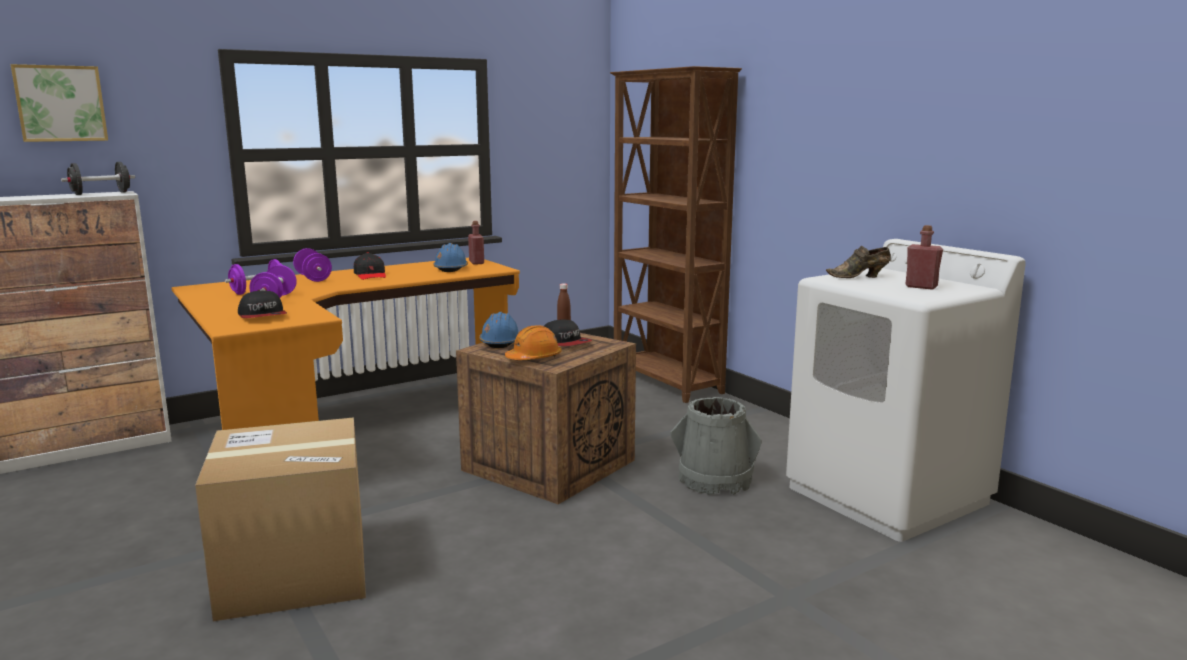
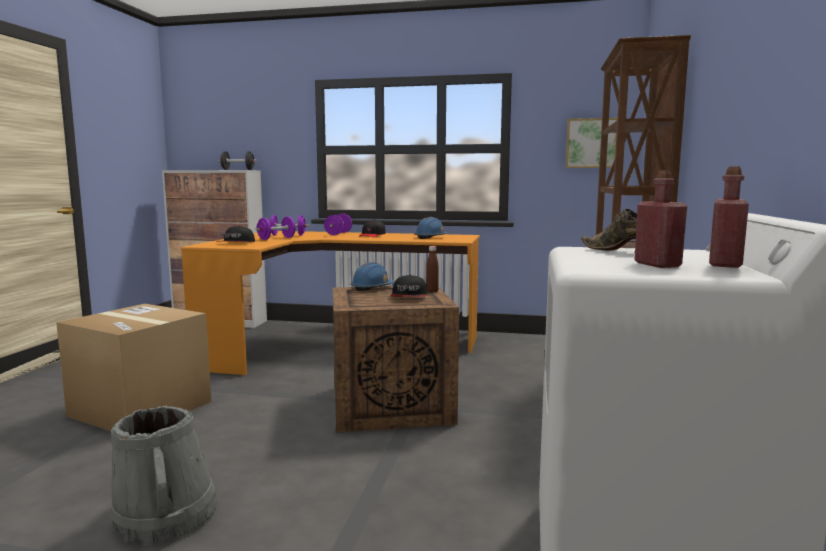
camera: 45 degrees right, 5 degrees down
picture [11,64,108,142] -> picture moved to [566,118,617,168]
red bottle [468,221,484,265] -> red bottle moved to [709,166,749,268]
orange hard hat [505,325,562,360] -> none
grey bucket [670,397,762,495] -> grey bucket moved to [110,406,217,546]

